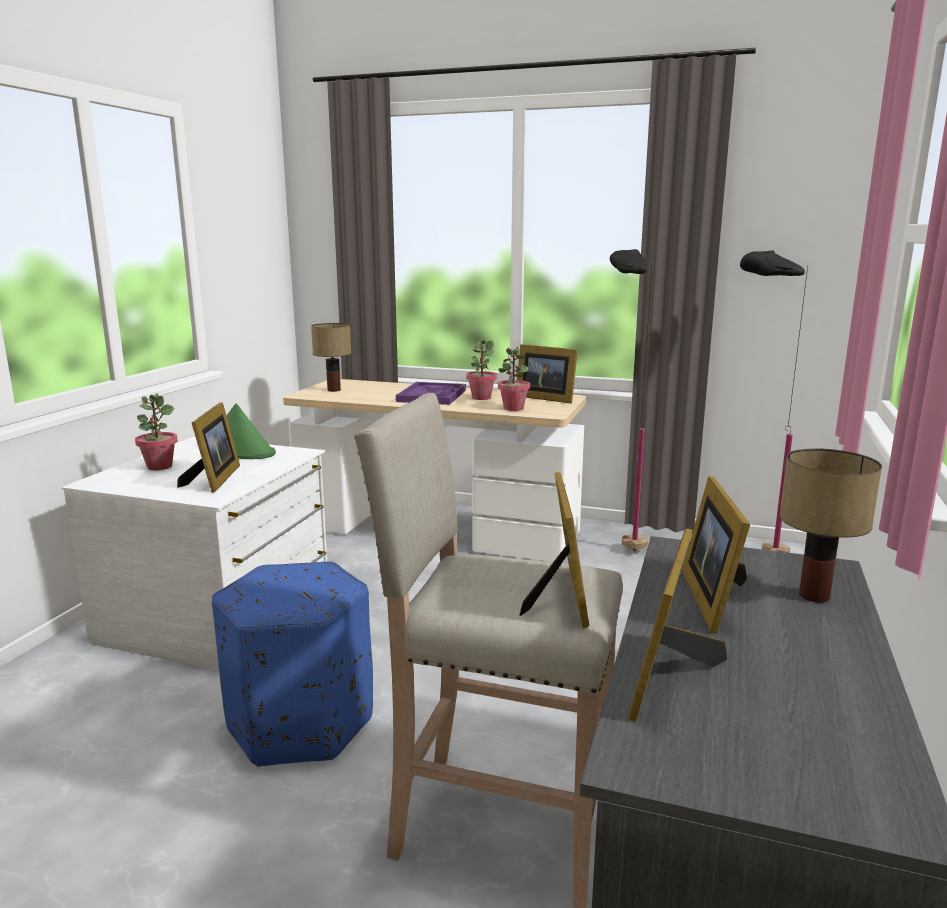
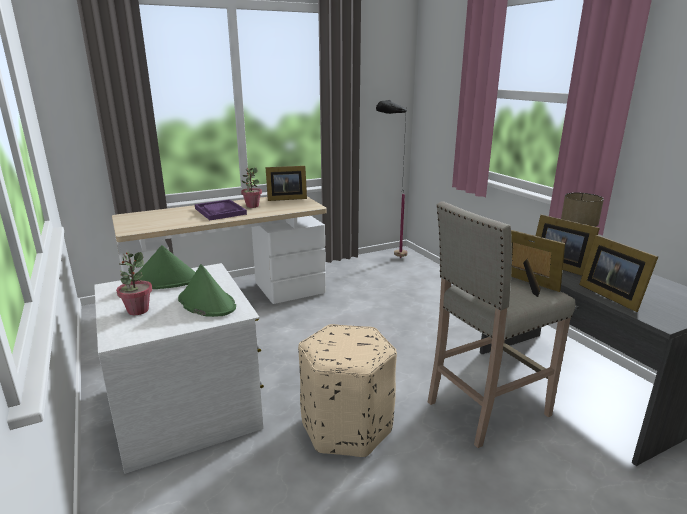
camera: 45 degrees left, 5 degrees up
picture frame [177,402,240,493] -> green hat [178,264,236,317]
blue ottoman [212,561,373,767] -> beige ottoman [298,324,397,458]
table lamp [311,323,351,392] -> none
potted plant [498,347,530,411] -> none
black floor lamp [610,249,652,551] -> none

